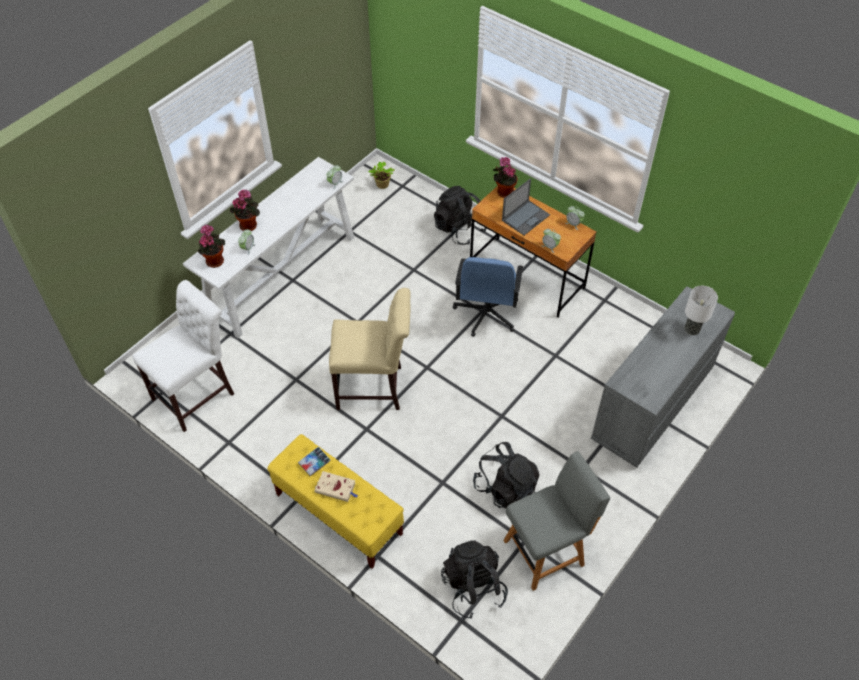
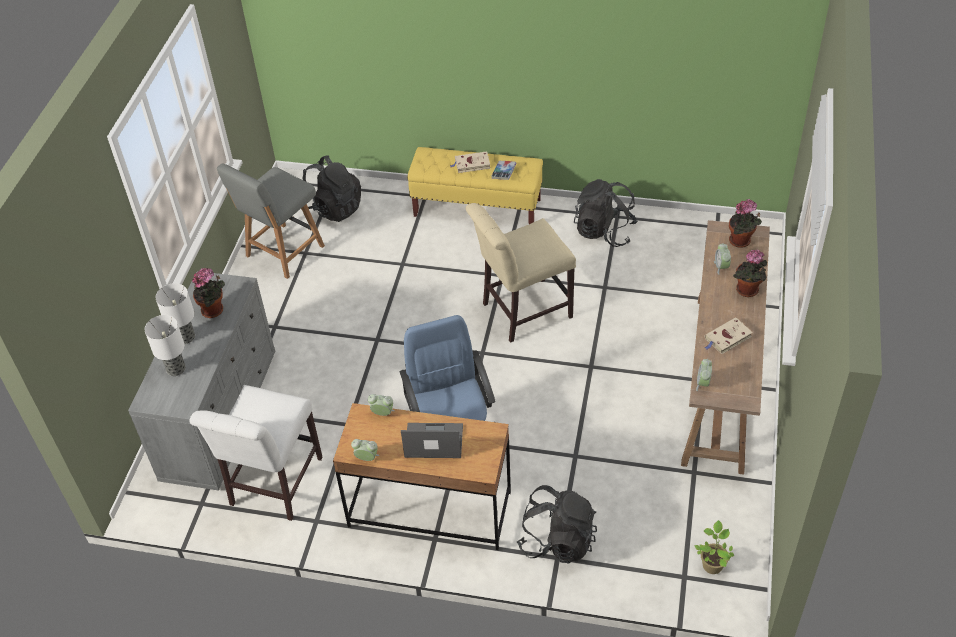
camera: 155 degrees right, 5 degrees down
white chair [132,280,234,432] -> white chair moved to [189,385,323,521]
white console table [183,157,354,338] -> brown console table [681,220,770,475]
black backpack [473,442,539,508] -> black backpack moved to [574,179,638,247]
potted plant [493,157,517,198] -> potted plant moved to [192,268,225,318]
laptop [502,179,550,235] -> laptop turned 75 degrees clockwise [401,423,463,458]
none -> table lamp [156,283,195,344]
none -> beige book [705,317,753,354]

